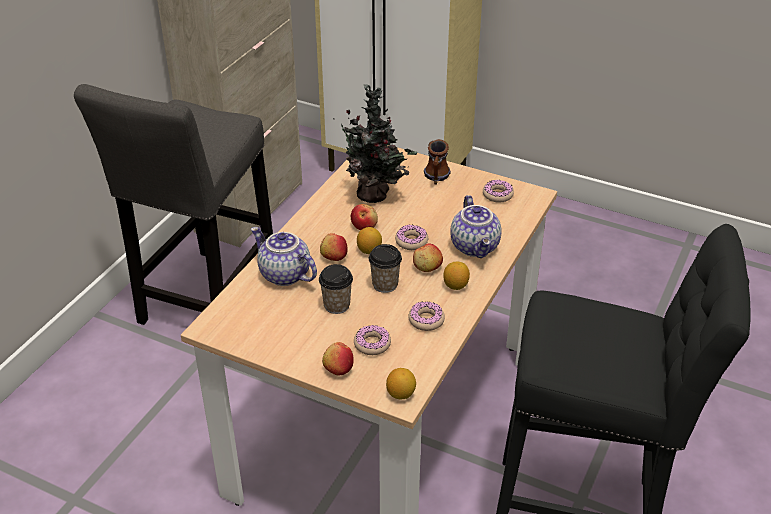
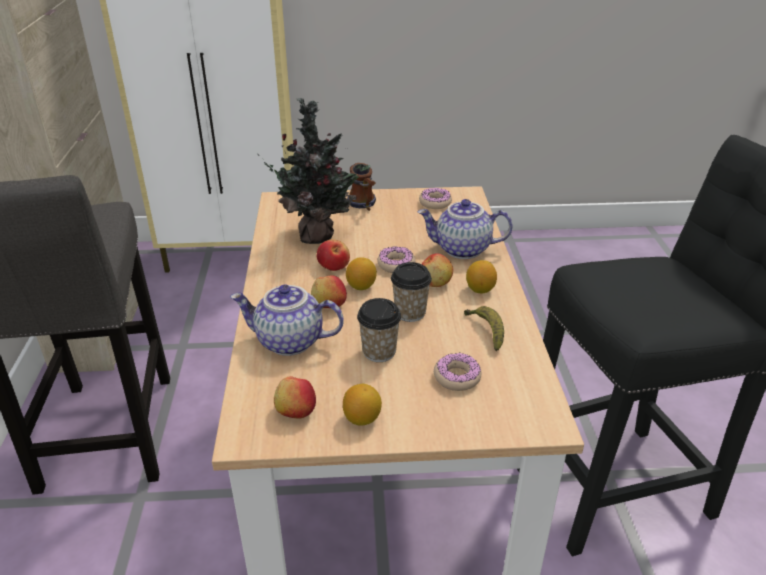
camera: 30 degrees left, 5 degrees down
apple [322,342,354,375] -> apple moved to [274,376,316,418]
lemon [386,368,416,399] -> lemon moved to [343,384,382,426]
donut [409,301,445,331] -> banana [464,306,504,351]
teapot [450,195,501,258] -> teapot turned 135 degrees clockwise [418,199,512,259]

